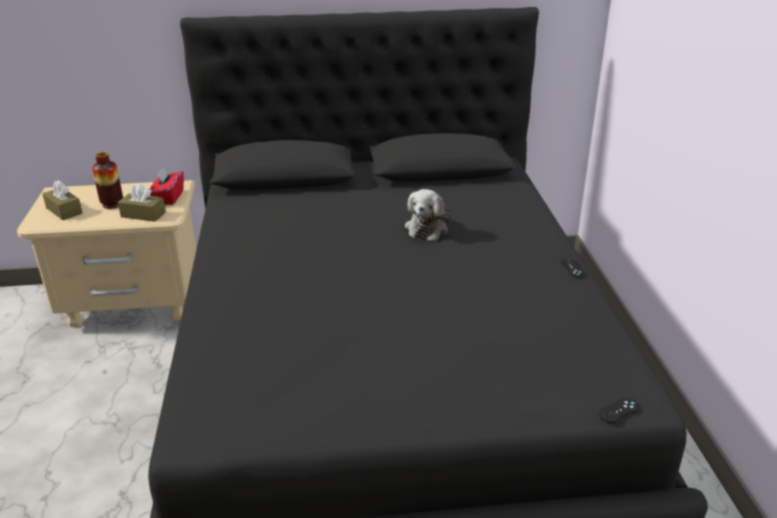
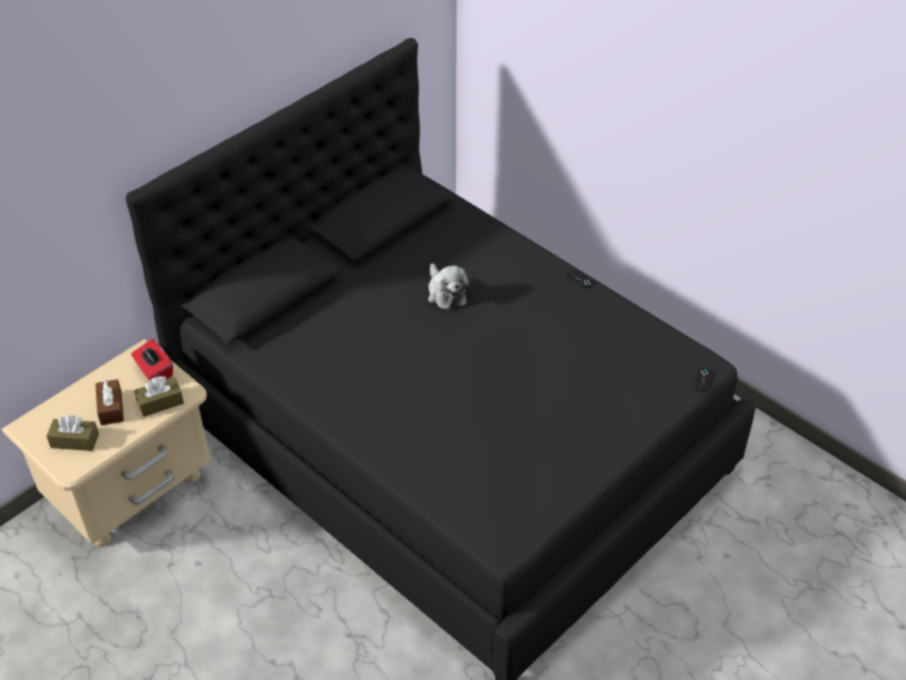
camera: 40 degrees left, 15 degrees up
vase [92,152,123,209] -> brown tissue box [95,379,124,425]

